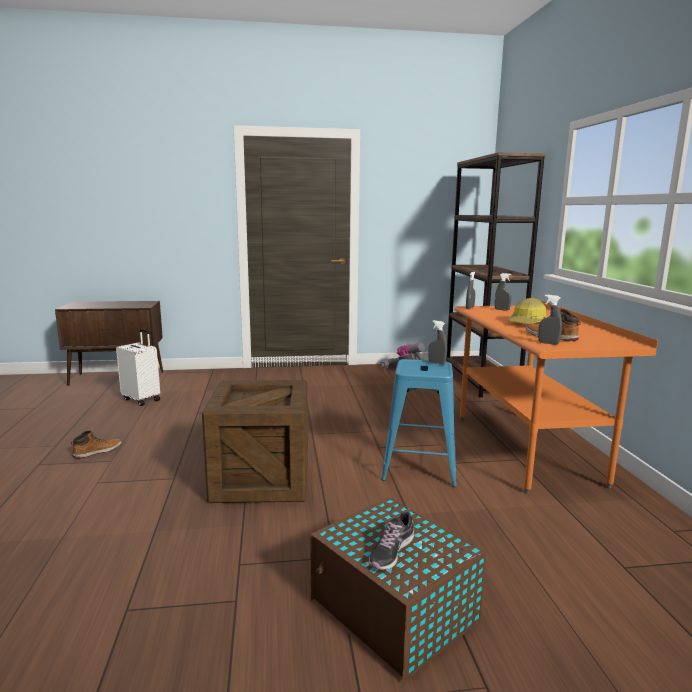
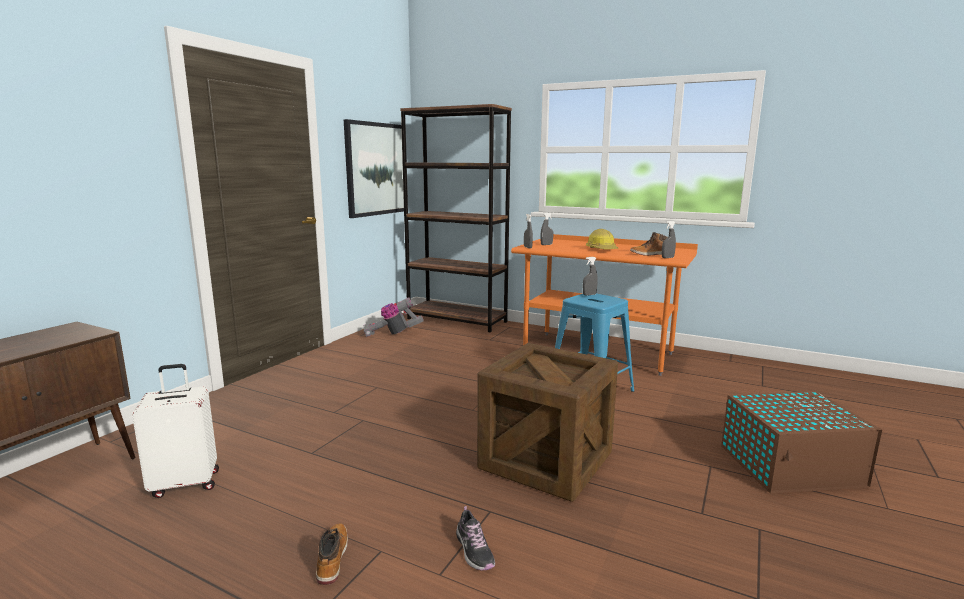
camera: 55 degrees left, 0 degrees up
shoe [369,508,414,570] -> shoe moved to [456,506,495,571]
none -> picture [344,119,404,218]

